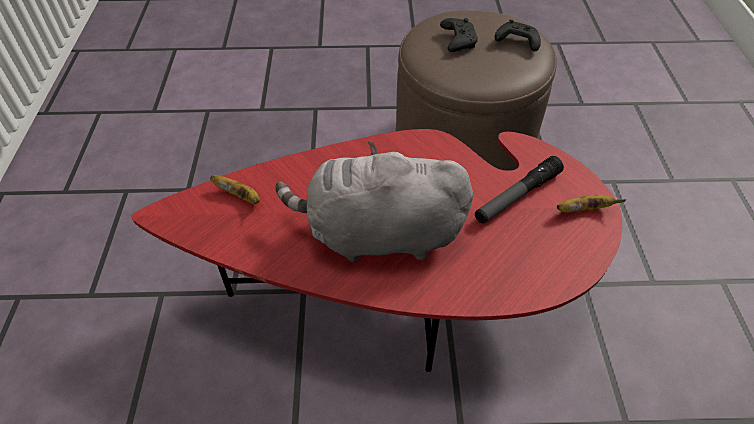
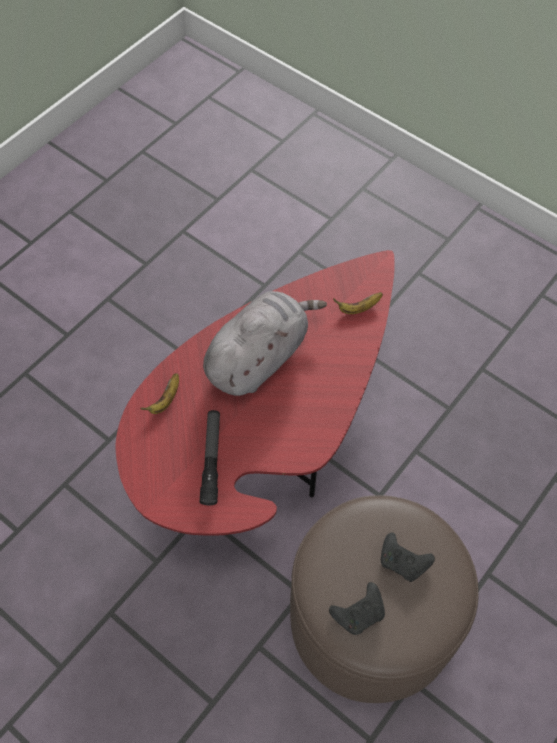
camera: 130 degrees right, 10 degrees up
banana [557,195,626,213] -> banana moved to [140,373,179,414]

